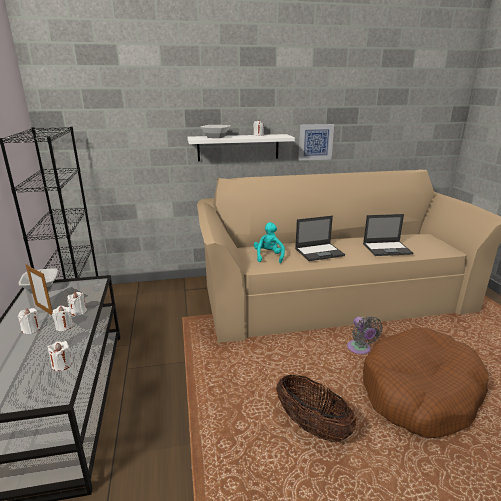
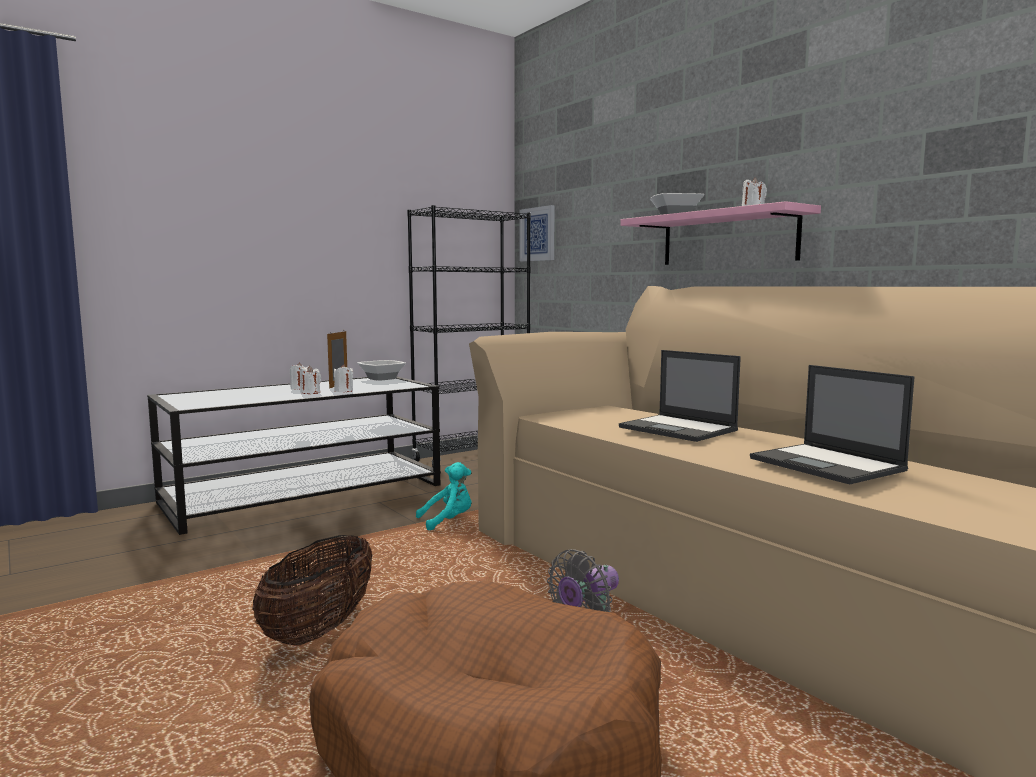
camera: 65 degrees right, 15 degrees down
white candle [48,341,72,371] -> none
white shelf [187,134,295,161] -> pink shelf [620,201,821,265]
turquoise plush toy [254,222,285,263] -> turquoise plush toy moved to [416,462,472,530]
picture [298,124,334,161] -> picture moved to [519,205,555,261]

